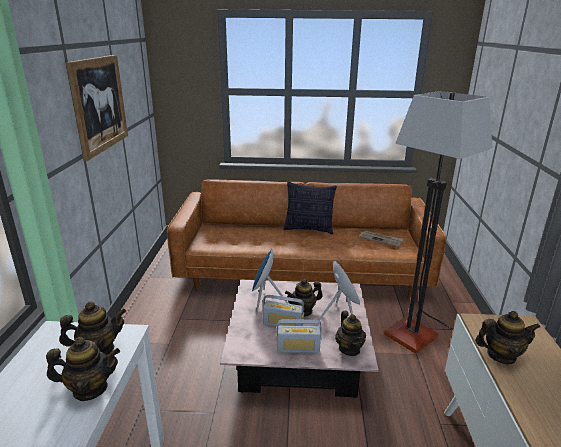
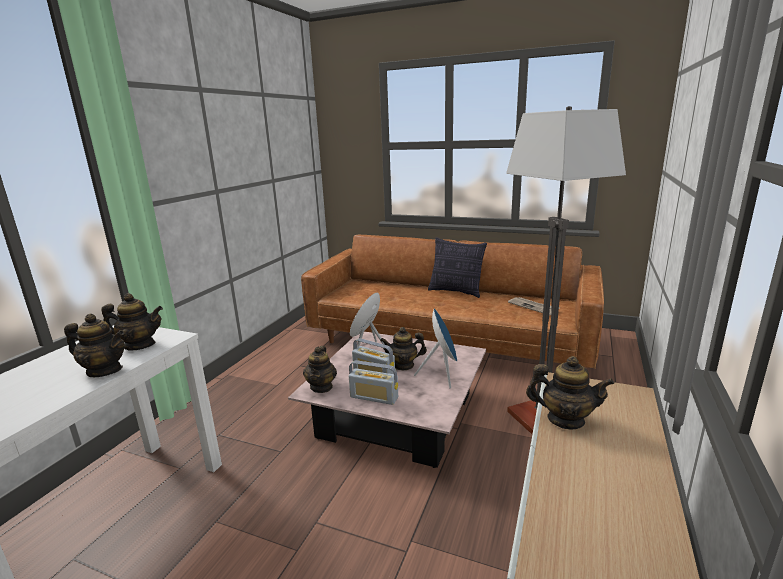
camera: 20 degrees right, 5 degrees down
picture [66,55,128,161] -> none
teapot [335,311,366,356] -> teapot moved to [303,346,337,393]

